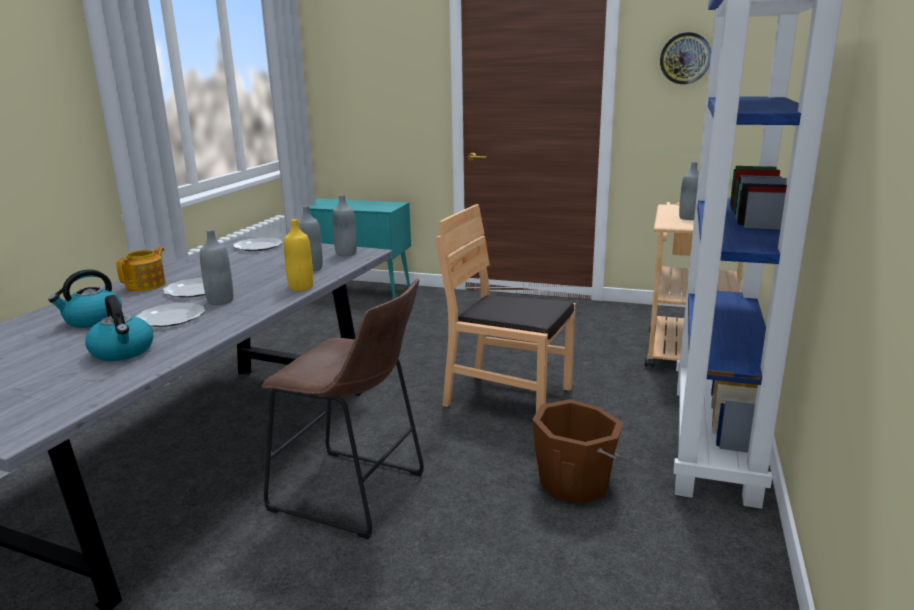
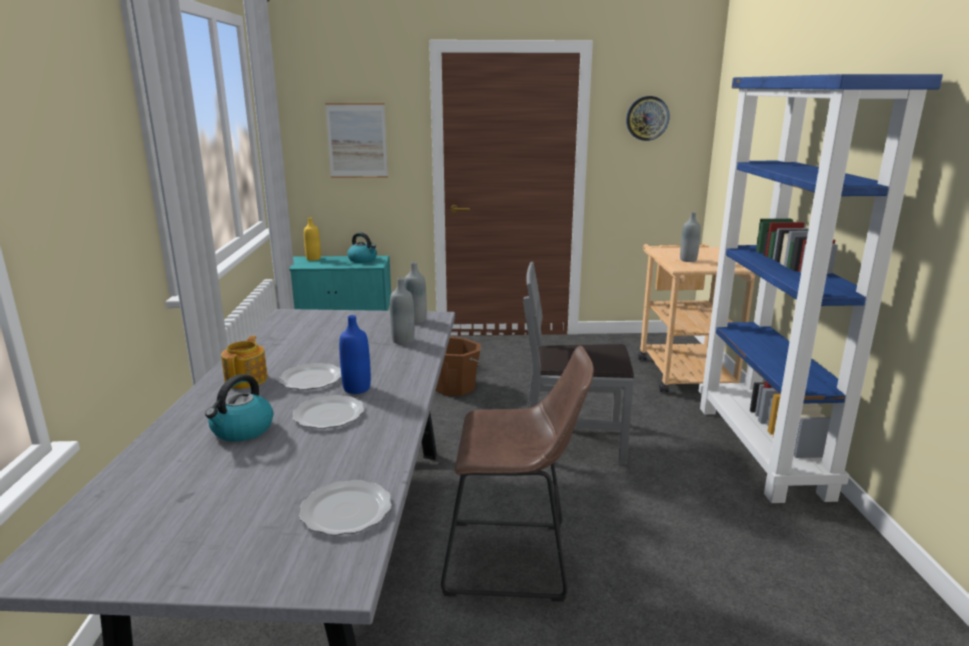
camera: 20 degrees left, 0 degrees up
kettle [85,295,153,361] -> kettle moved to [347,232,377,263]
grey bottle [200,229,233,305] -> blue bottle [339,315,371,394]
plate [233,238,283,251] -> plate moved to [299,480,392,536]
yellow bottle [284,219,313,291] -> yellow bottle moved to [304,218,321,261]
brown chair [436,204,576,412] -> grey chair [523,261,634,465]
brown bucket [532,399,623,504] -> brown bucket moved to [435,336,484,396]
none -> picture [325,103,388,178]

